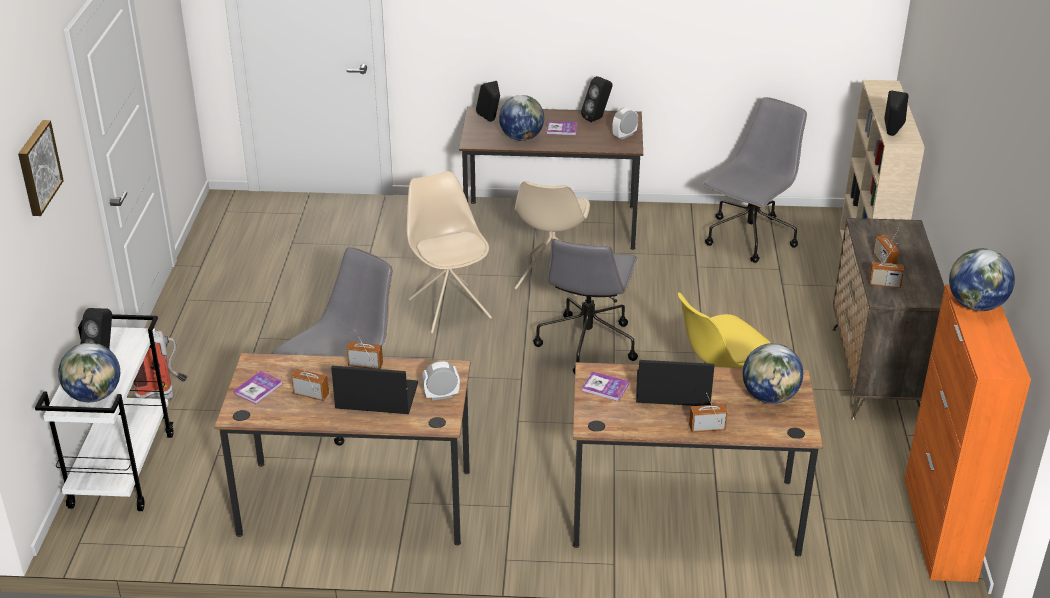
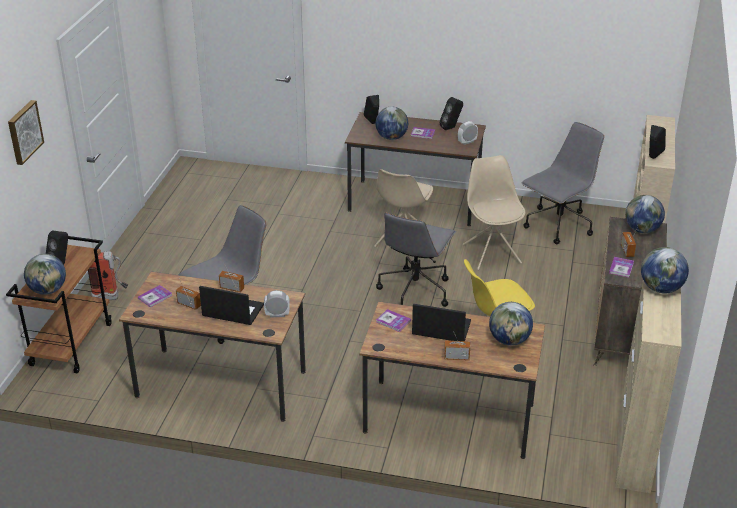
camera: 10 degrees right, 0 degrees up
white cart [35,314,174,511] -> brown cart [6,236,112,373]
beige chair [407,171,492,334] -> beige chair moved to [463,155,525,270]
radio [869,243,904,288] -> book [609,257,634,277]
orange cabinet [905,285,1031,582] -> beige cabinet [615,281,681,493]
none -> globe [625,195,665,233]

